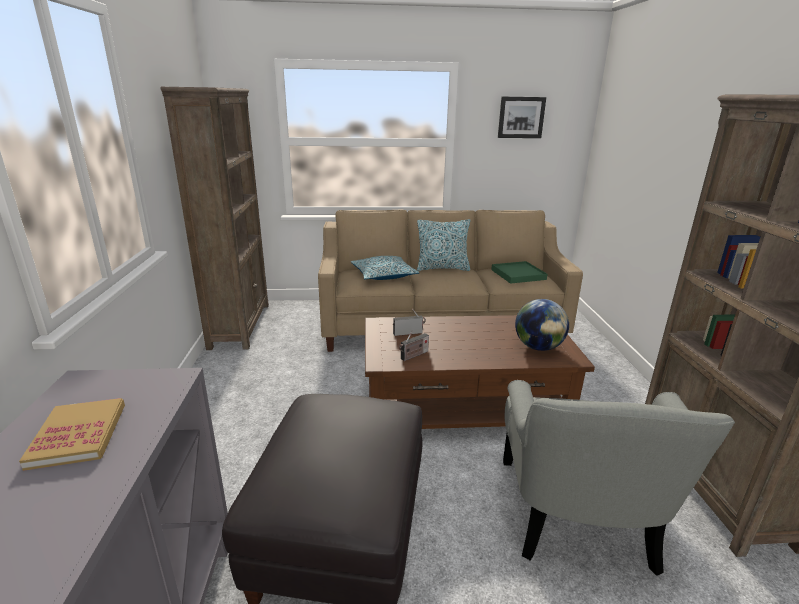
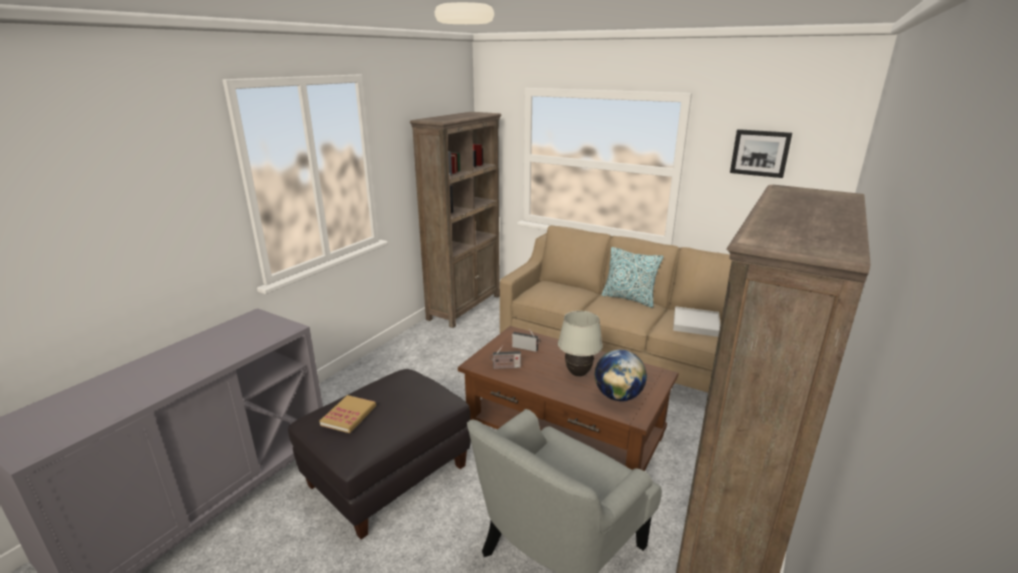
camera: 35 degrees right, 0 degrees up
book [19,398,125,471] -> book moved to [320,395,376,433]
pillow [351,256,419,280] -> none
green tray [491,261,548,284] -> white tray [673,306,720,337]
none -> white table lamp [558,311,603,377]

